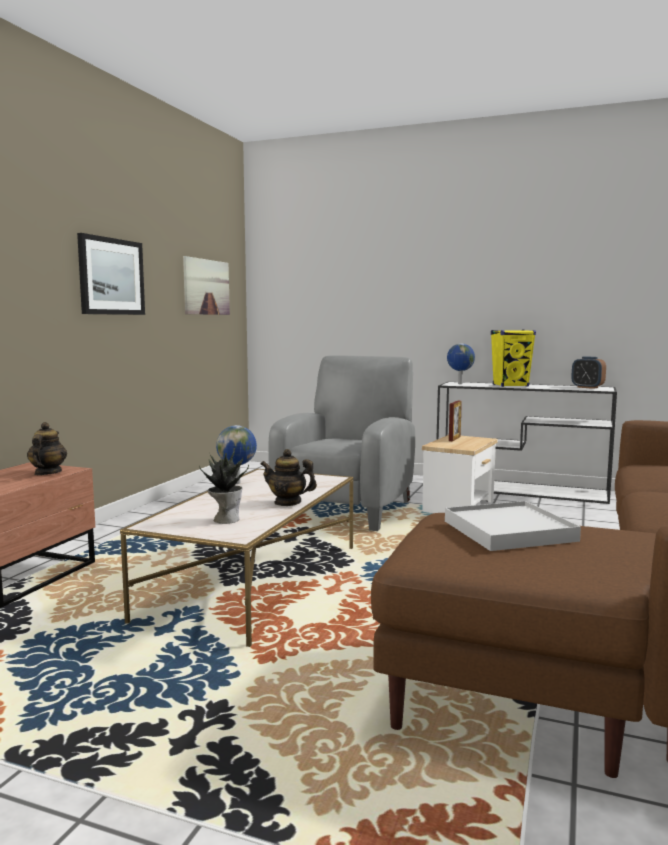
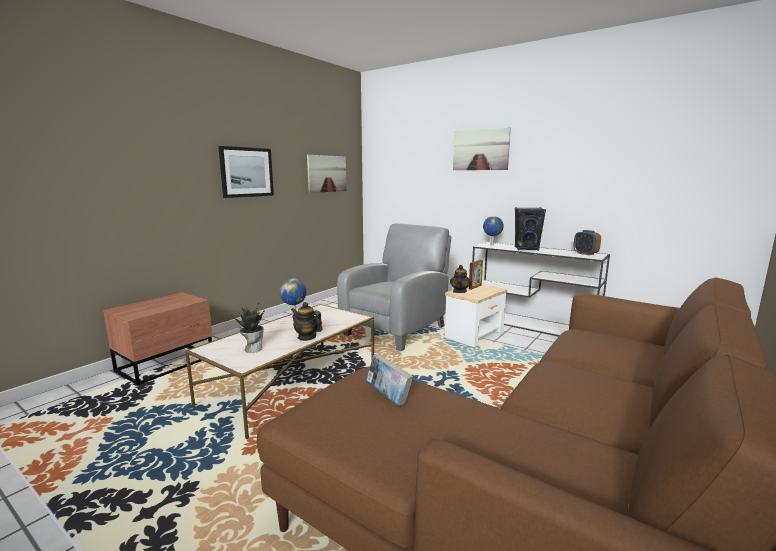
camera: 15 degrees right, 5 degrees up
teapot [27,422,67,475] -> teapot moved to [450,265,471,293]
white tray [445,501,581,551] -> book [366,354,413,406]
yellow speaker [491,330,536,387] -> black speaker [515,207,546,251]
none -> picture [453,128,511,170]

